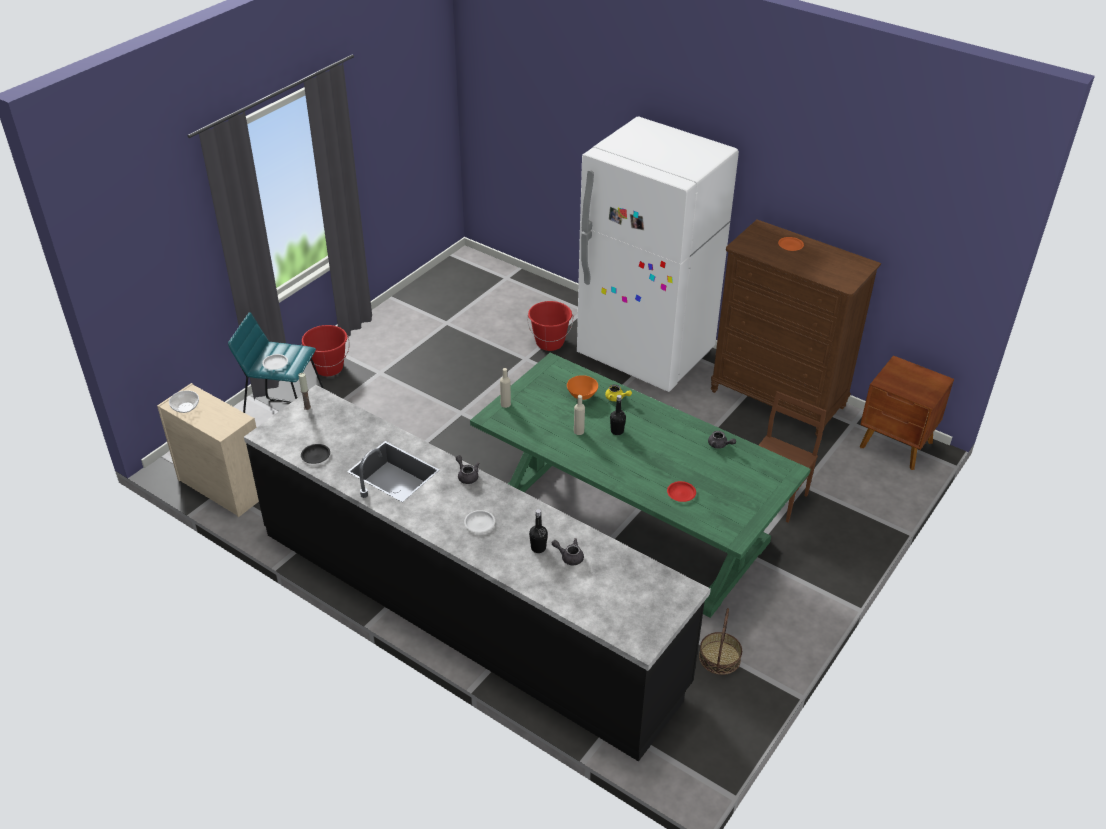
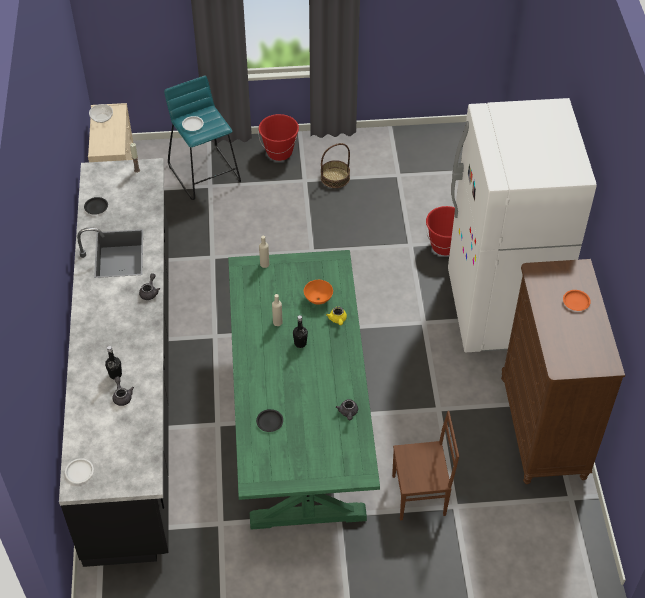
camera: 50 degrees right, 10 degrees up
white plate [464,510,495,533] -> white plate moved to [65,458,94,483]
red plate [667,481,696,502] -> black plate [256,409,283,432]
basket [699,608,742,675] -> basket moved to [321,143,350,188]
brown nightstand [860,355,954,470] -> none

